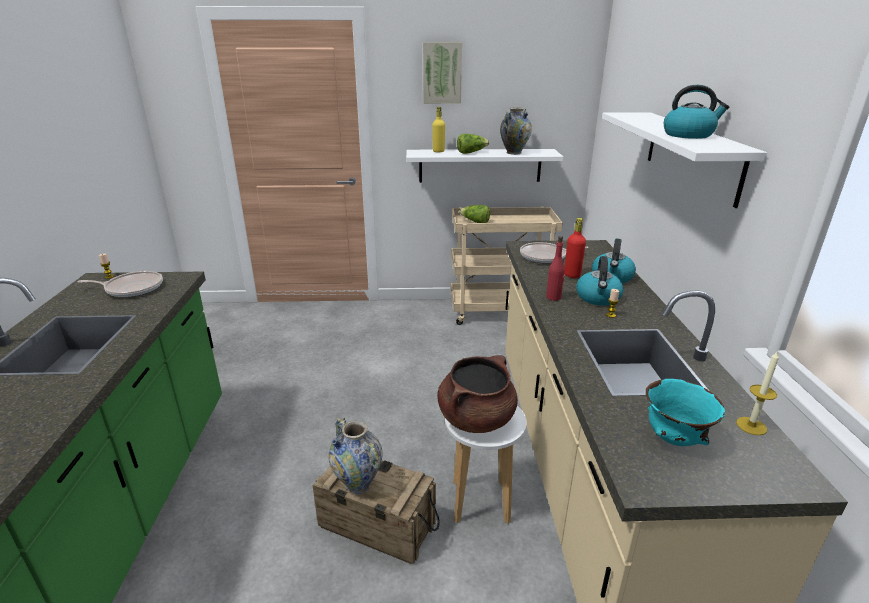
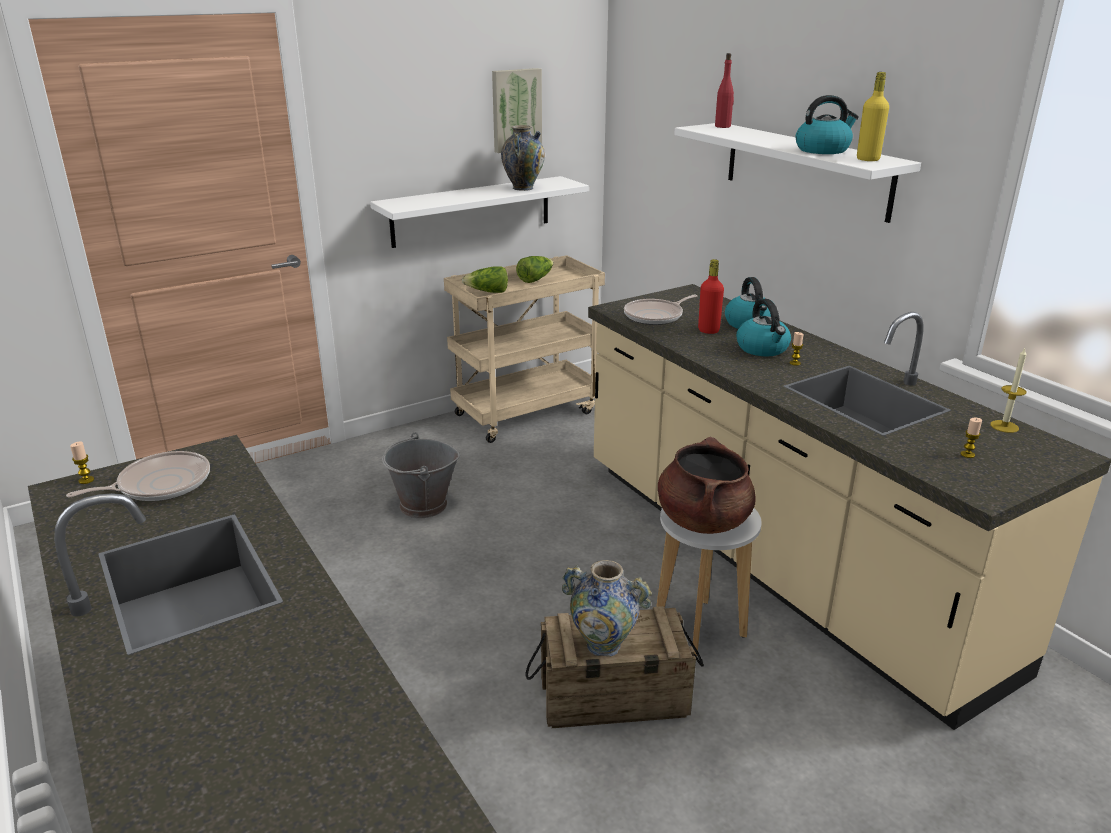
camera: 30 degrees left, 0 degrees up
picture [423,42,462,104] -> picture moved to [492,68,542,153]
yellow bottle [432,107,445,153] -> yellow bottle moved to [857,72,889,161]
lettuce [457,134,489,154] -> lettuce moved to [516,256,554,283]
red bottle [546,236,565,301] -> red bottle moved to [715,53,734,128]
turquoise bowl [646,379,725,446] -> candle [961,418,982,458]
none -> grey bucket [382,432,460,518]

